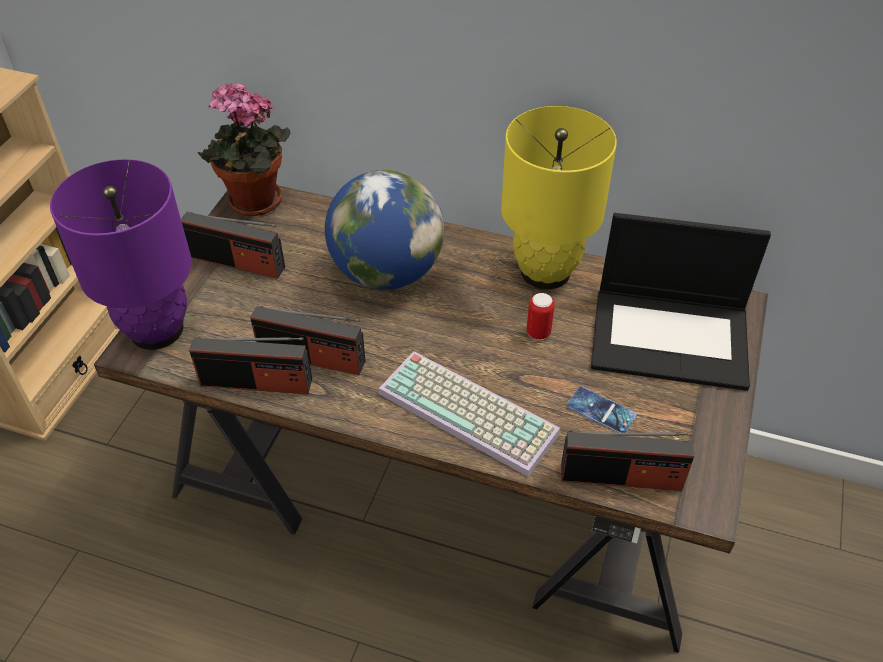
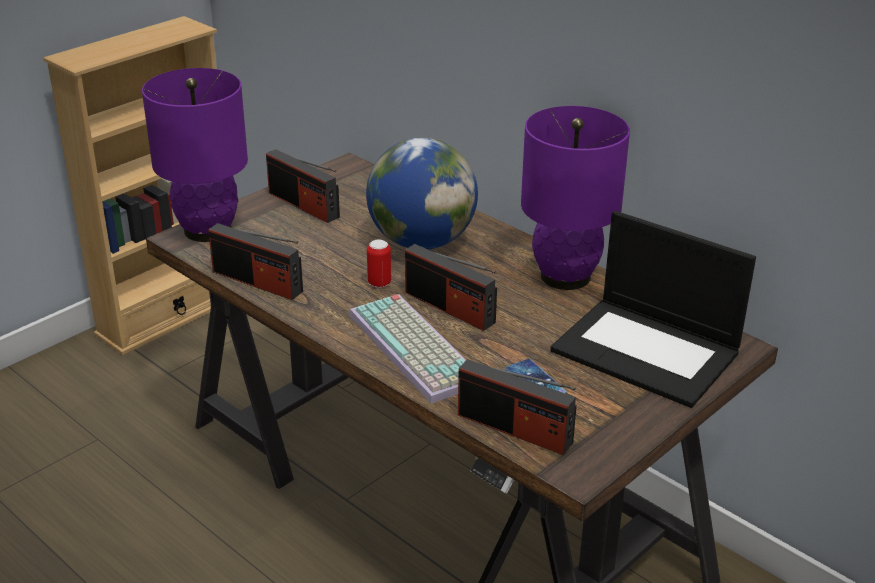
camera: 25 degrees right, 15 degrees down
potted plant [198,83,290,216] -> none
radio [250,306,366,375] -> radio moved to [405,244,497,331]
yellow table lamp [501,106,617,289] -> purple table lamp [521,106,630,290]
can [526,293,555,340] -> can moved to [367,240,391,288]

